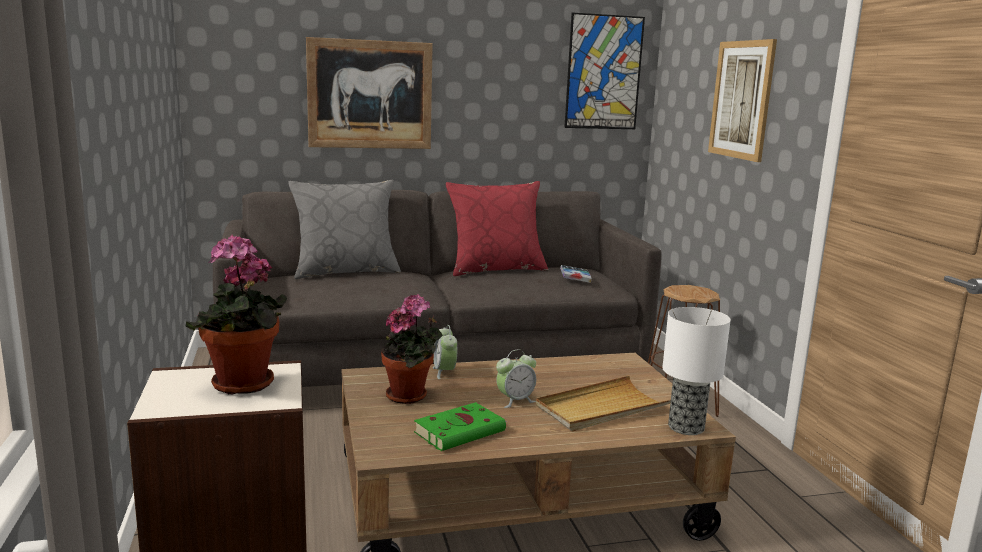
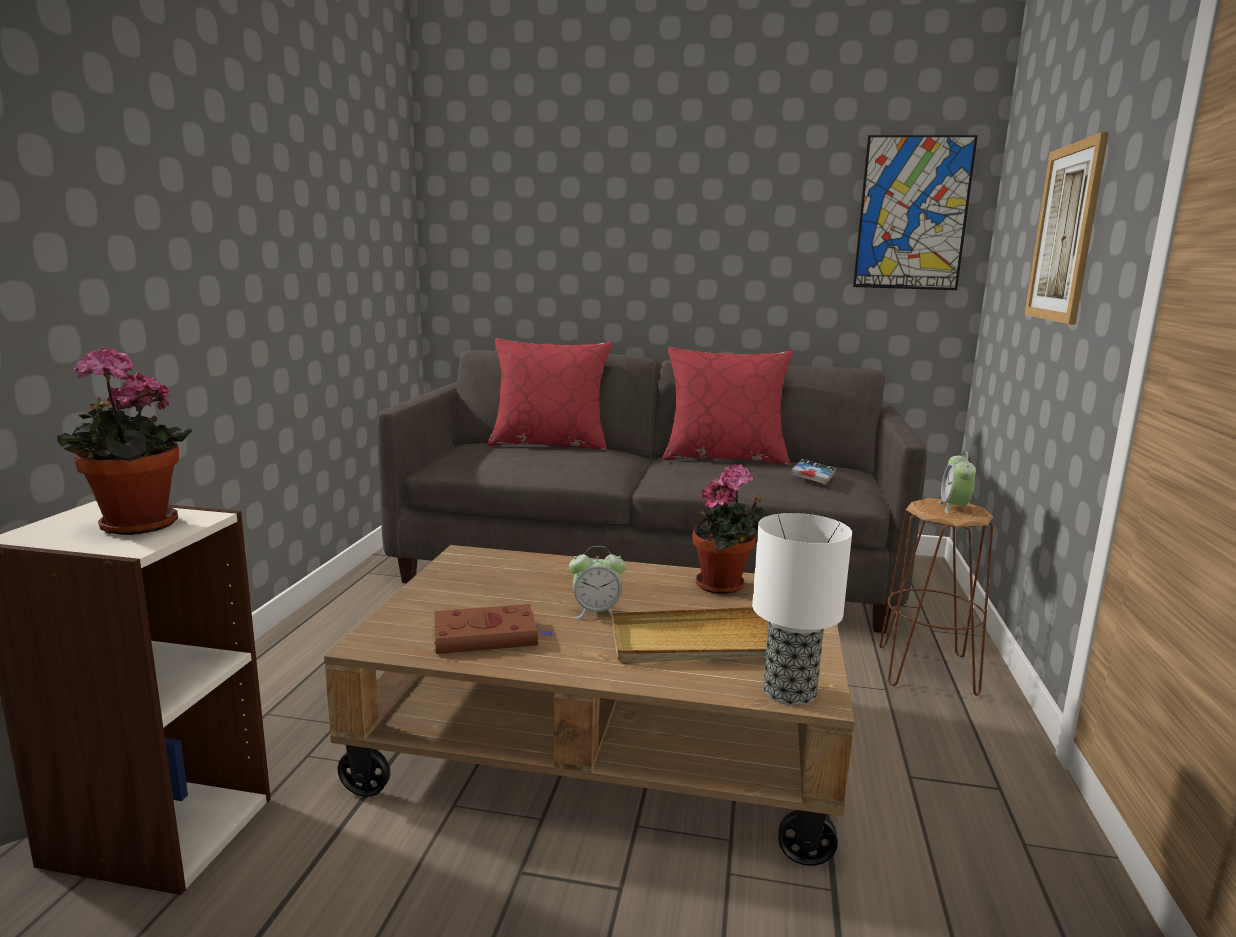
camera: 25 degrees right, 0 degrees up
grey pillow [288,180,401,279] -> red pillow [487,338,613,451]
picture [306,37,433,149] -> none
potted plant [381,294,443,404] -> potted plant moved to [692,464,767,594]
green book [414,402,506,451] -> brown book [433,604,554,654]
alarm clock [433,325,457,379] -> alarm clock moved to [938,451,976,514]

